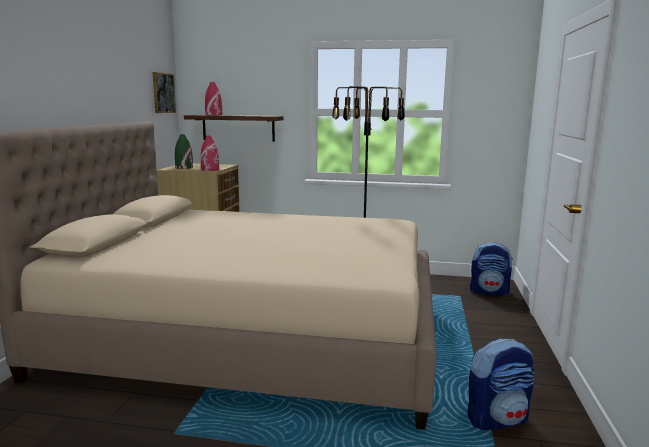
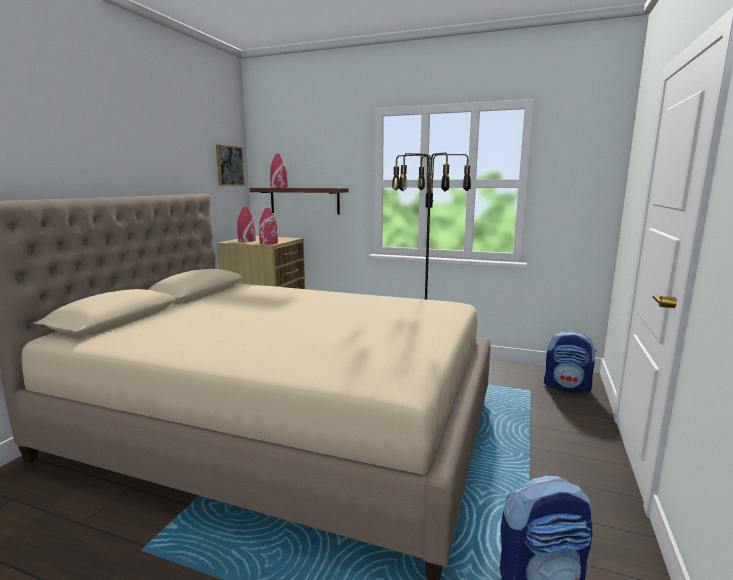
camera: 10 degrees right, 0 degrees up
green vase [175,134,193,169] -> red vase [237,207,256,242]

